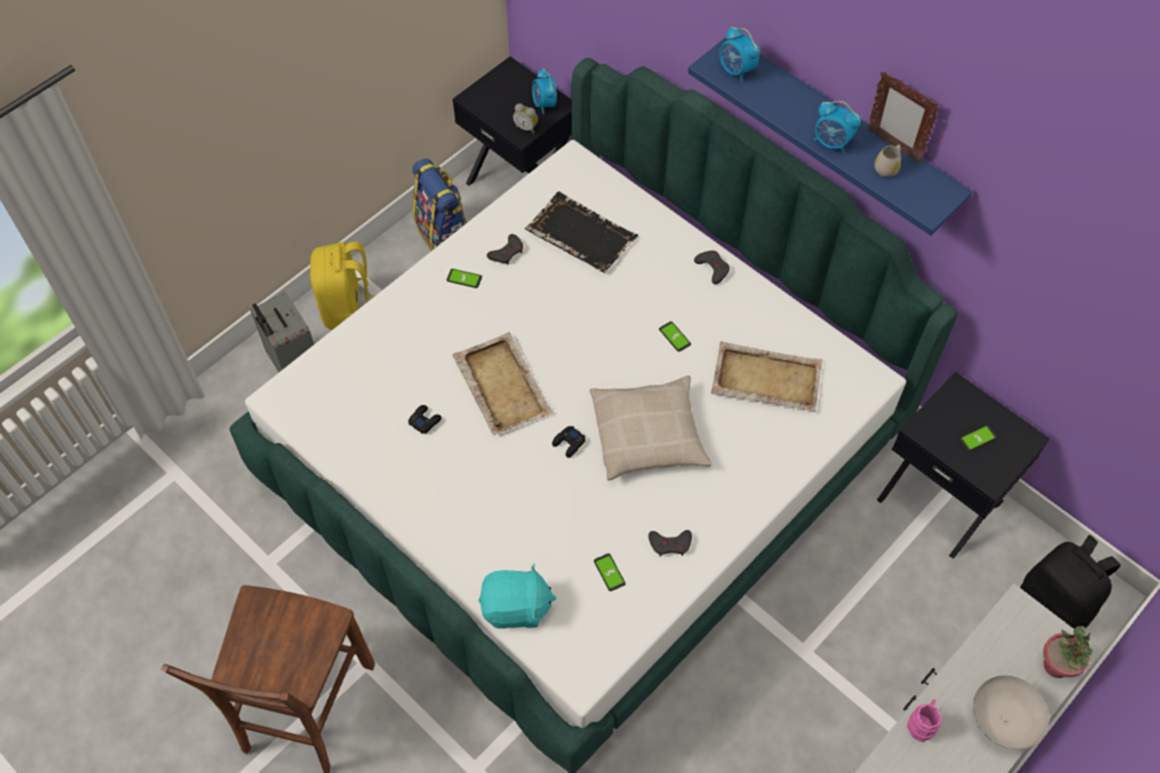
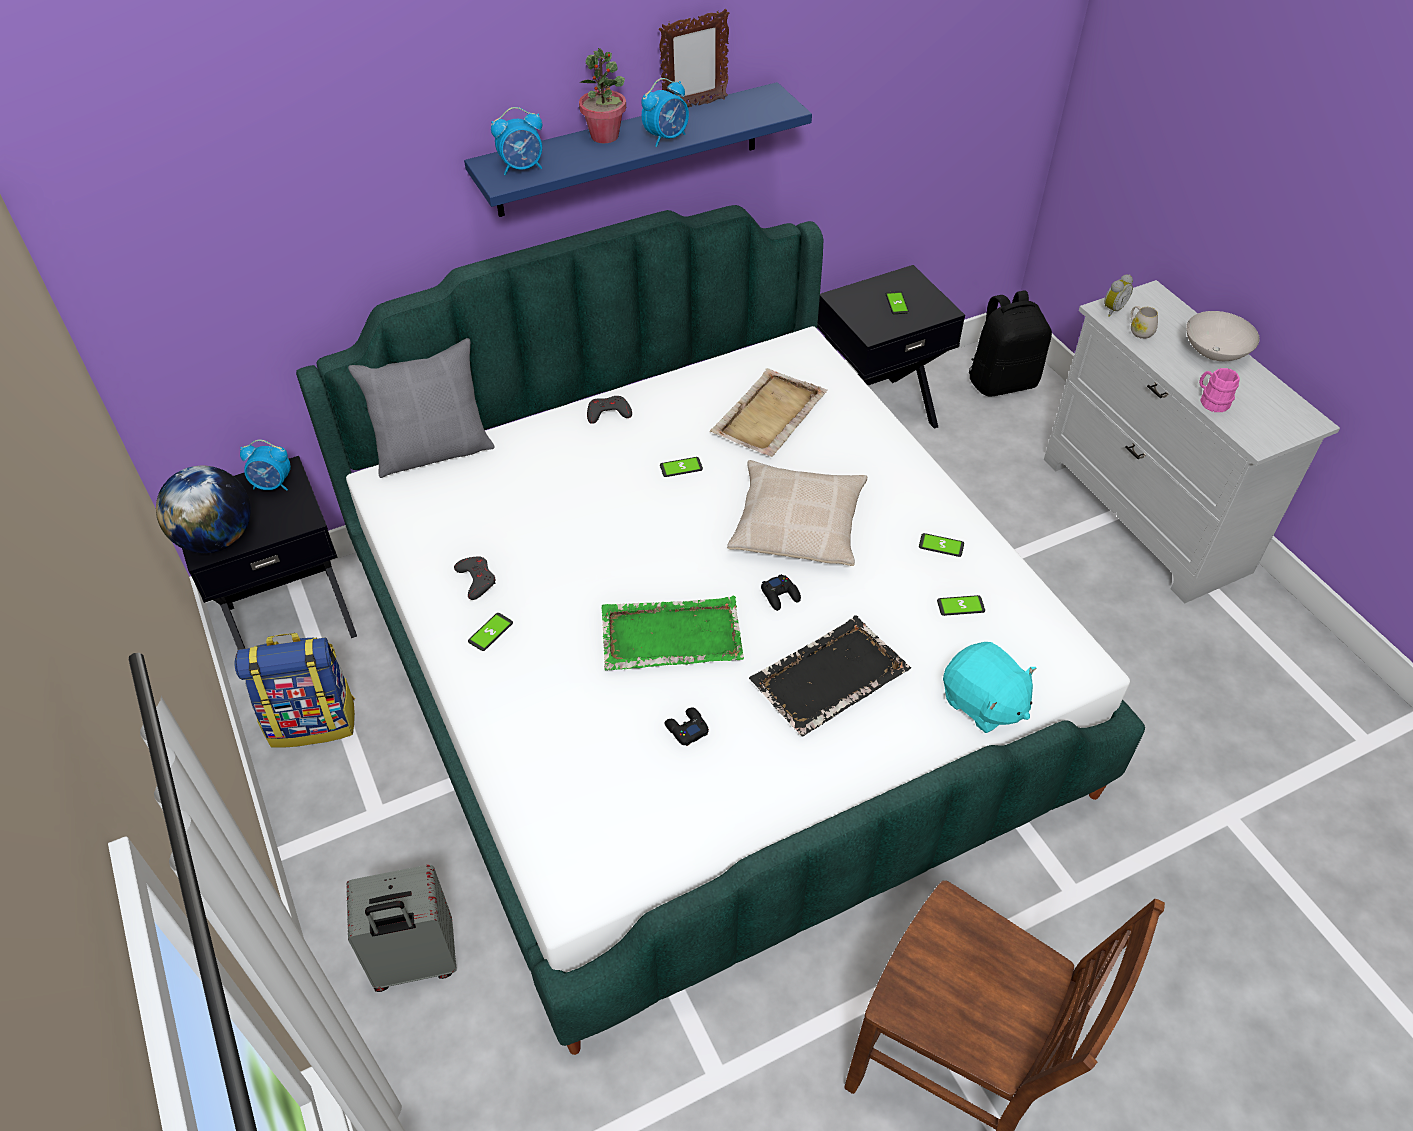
camera: 70 degrees left, 10 degrees down
yellow backpack [310,242,376,330] -> none
beige tray [452,332,553,435] -> green tray [601,596,744,670]
turquoise plush toy [479,564,556,629] -> turquoise plush toy turned 120 degrees clockwise [943,642,1037,733]
alarm clock [513,103,538,134] -> alarm clock moved to [1104,274,1133,317]
black tray [525,191,638,273] -> black tray moved to [749,615,911,736]
grey game controller [648,530,692,556] -> phone [919,533,964,557]
white mug [874,145,901,177] -> white mug moved to [1131,306,1158,339]
potted plant [1043,626,1093,678] -> potted plant moved to [579,48,626,143]
none -> globe [156,466,251,553]
none -> grey pillow [348,338,495,478]

